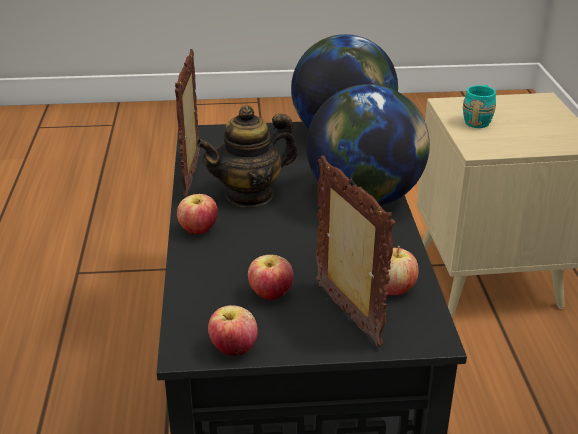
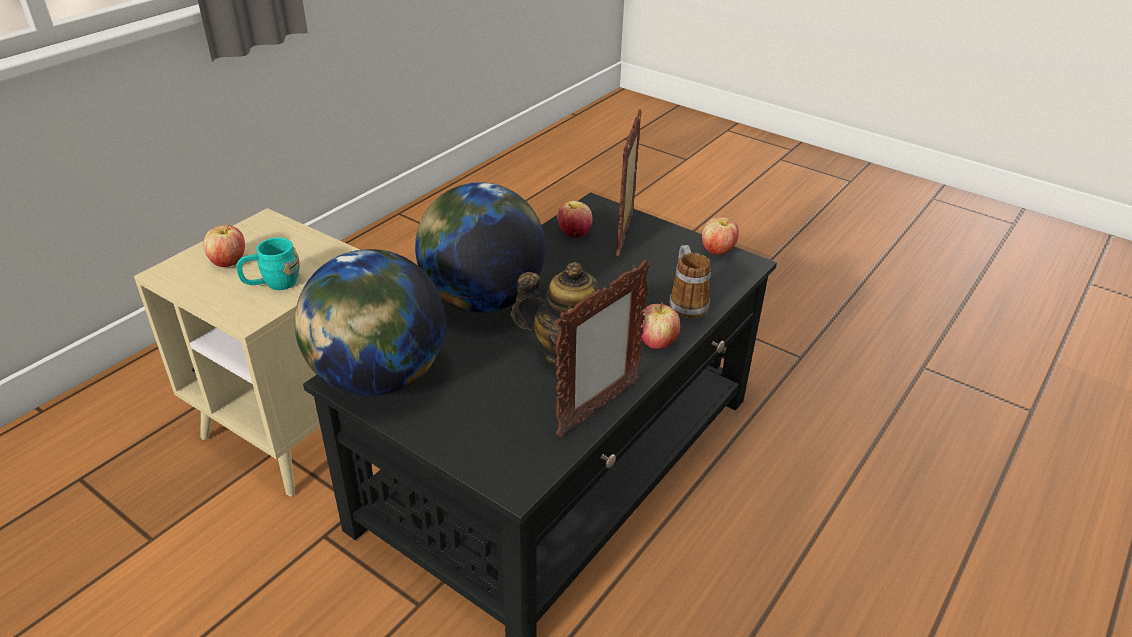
camera: 140 degrees left, 5 degrees up
apple [248,255,293,300] -> apple moved to [203,224,245,267]
none -> mug [669,245,711,318]

